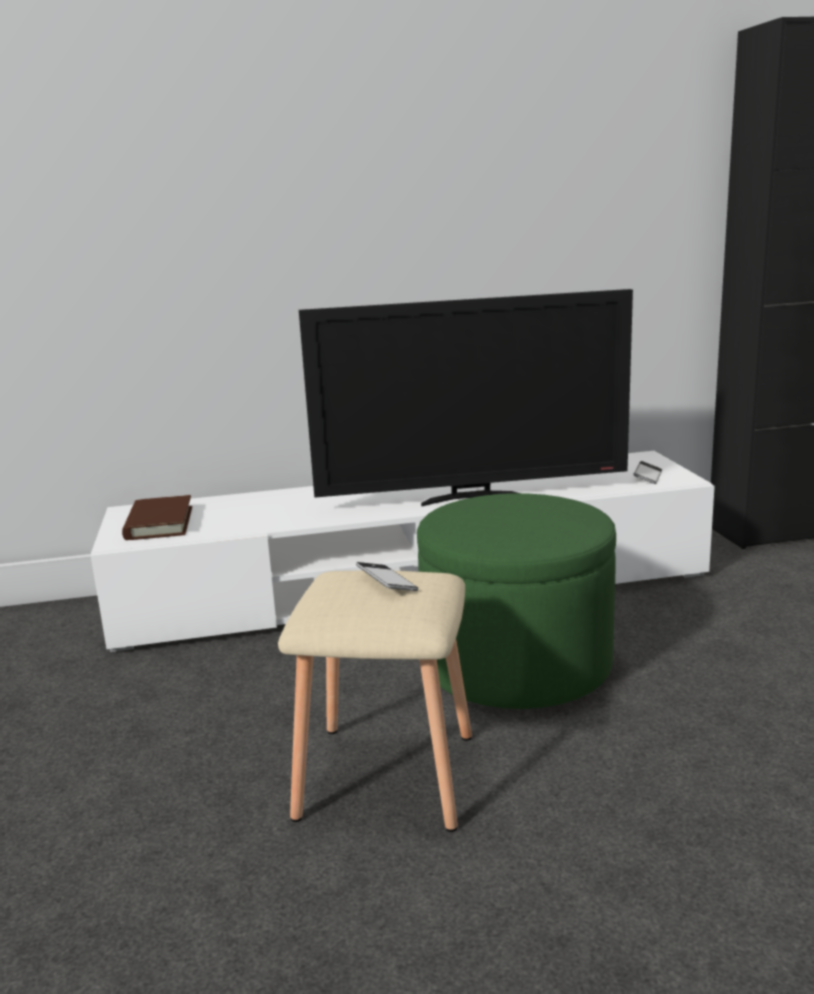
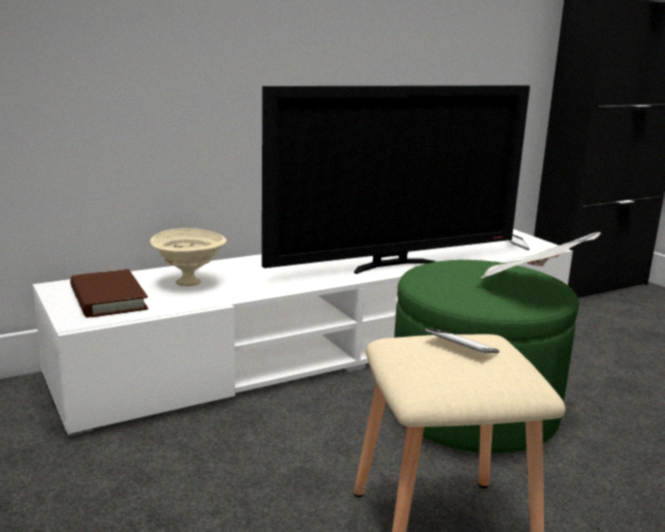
camera: 20 degrees left, 0 degrees up
none -> beige bowl [150,228,227,286]
none -> newspaper [481,232,601,278]

